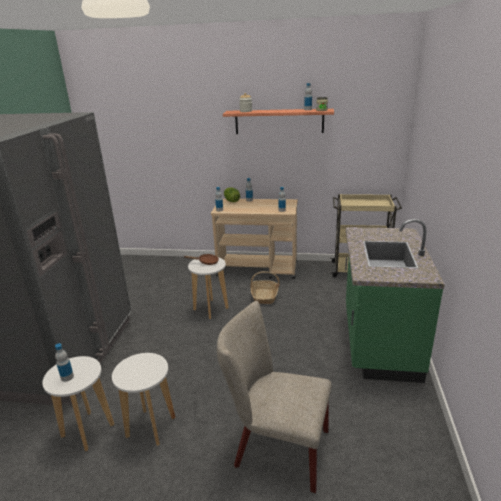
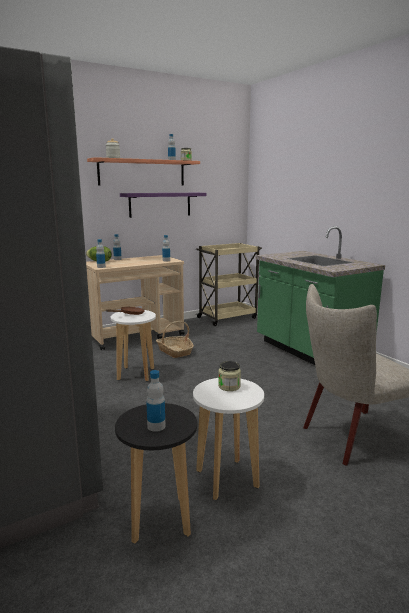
camera: 40 degrees left, 10 degrees down
white stool [42,356,114,451] -> black stool [115,403,197,544]
none -> purple shelf [120,193,206,218]
none -> jar [218,361,241,391]

